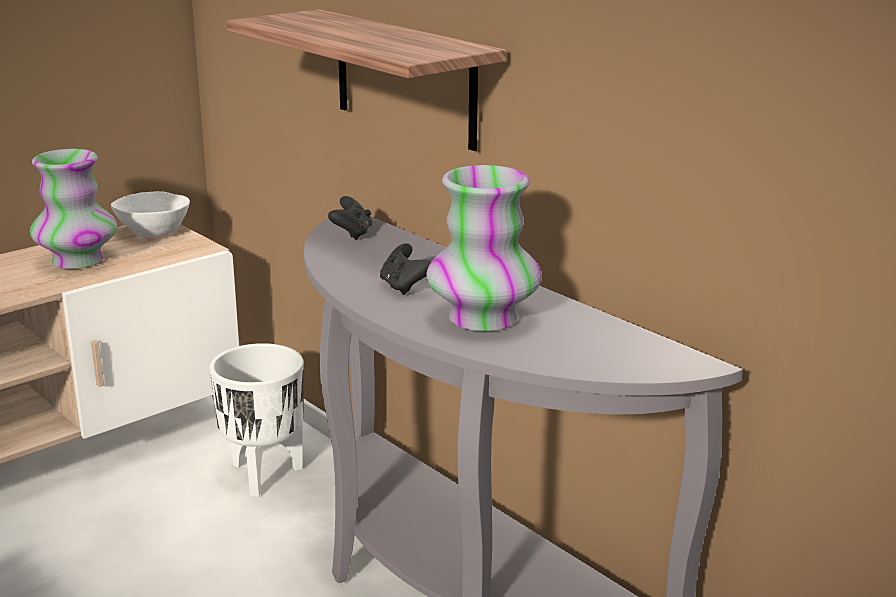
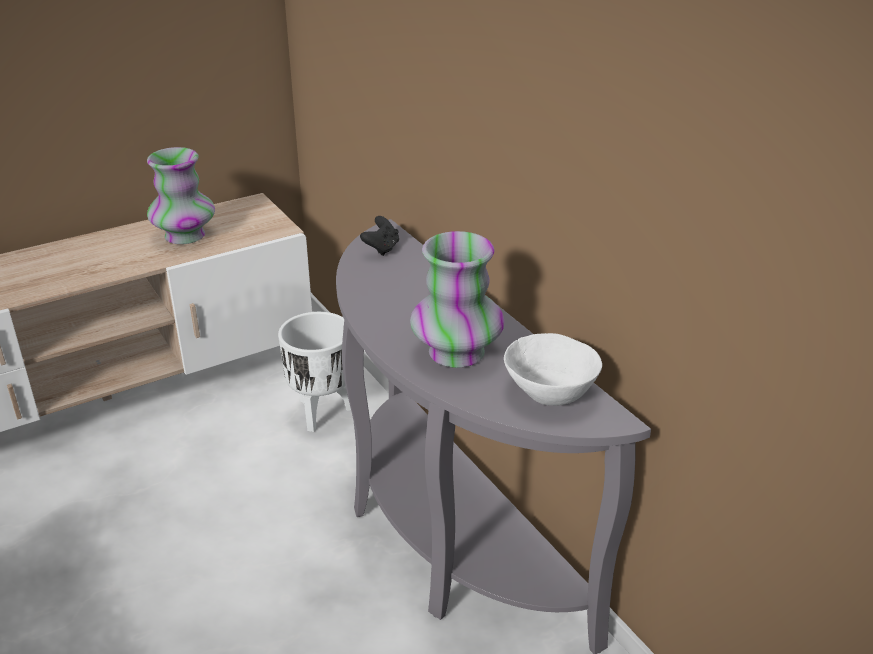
camera: 10 degrees right, 10 degrees up
white bowl [111,191,190,238] -> white bowl moved to [504,333,602,406]
shelf [227,9,506,151] -> none
black game controller [380,243,432,295] -> none

